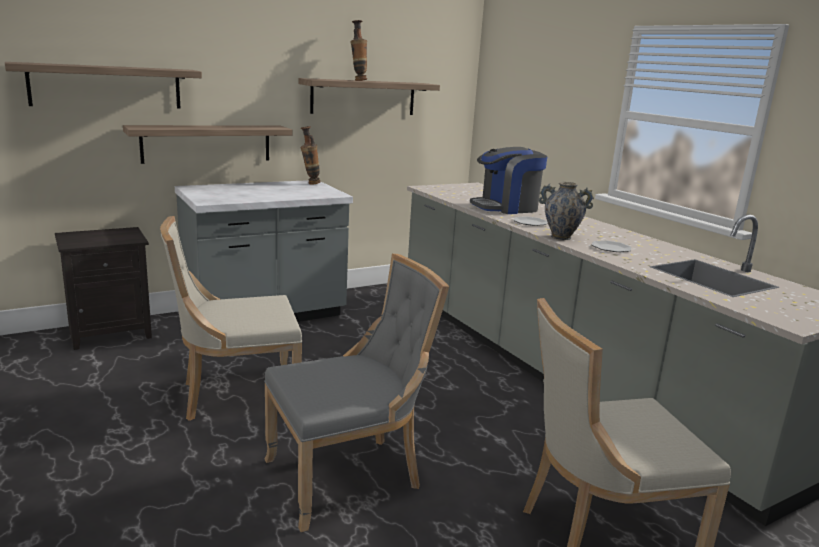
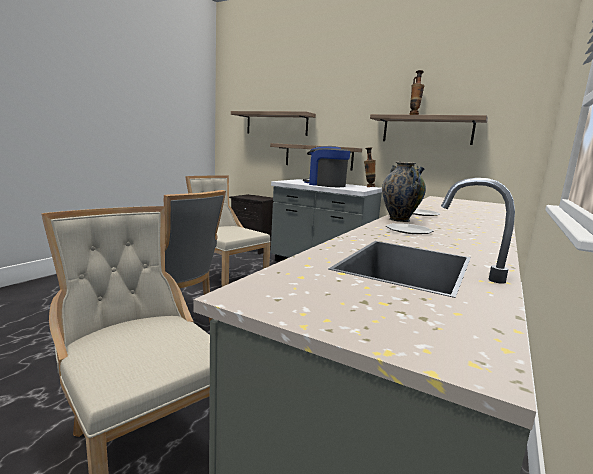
camera: 60 degrees right, 5 degrees down
coffee machine [470,147,547,214] -> coffee machine moved to [303,146,350,187]

